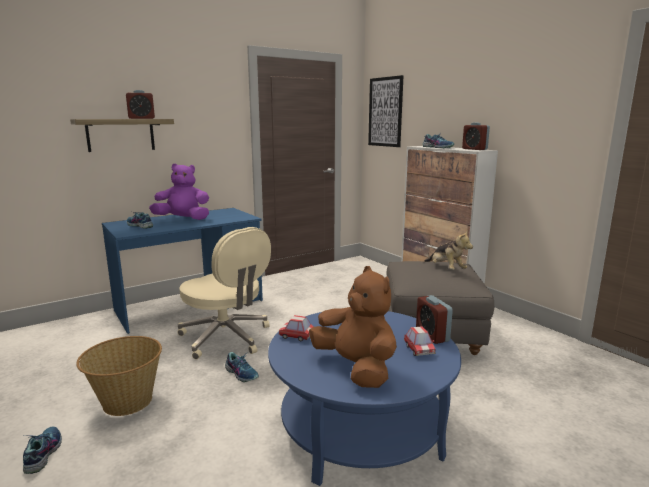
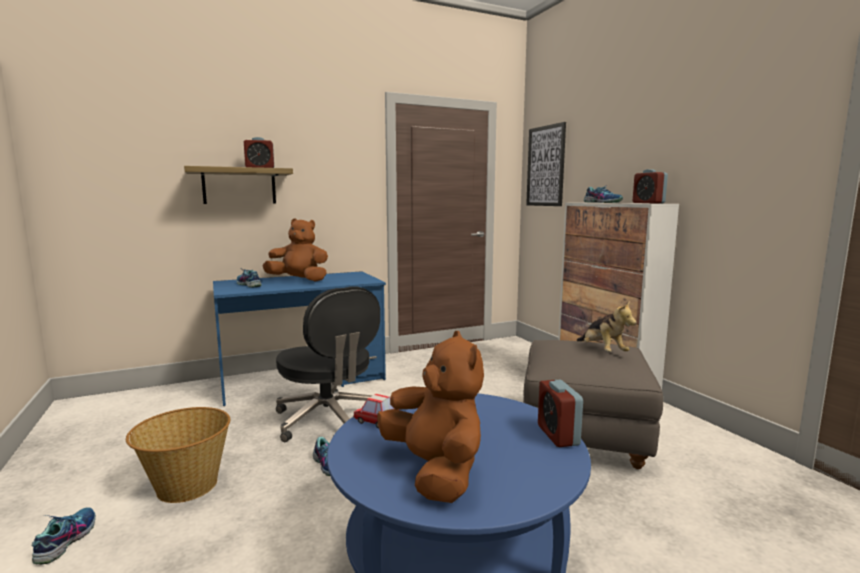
camera: 10 degrees right, 5 degrees down
purple plush toy [149,163,209,220] -> brown plush toy [263,218,328,282]
beige office chair [178,227,271,359] -> black office chair [276,286,380,442]
toy car [404,326,436,356] -> none

